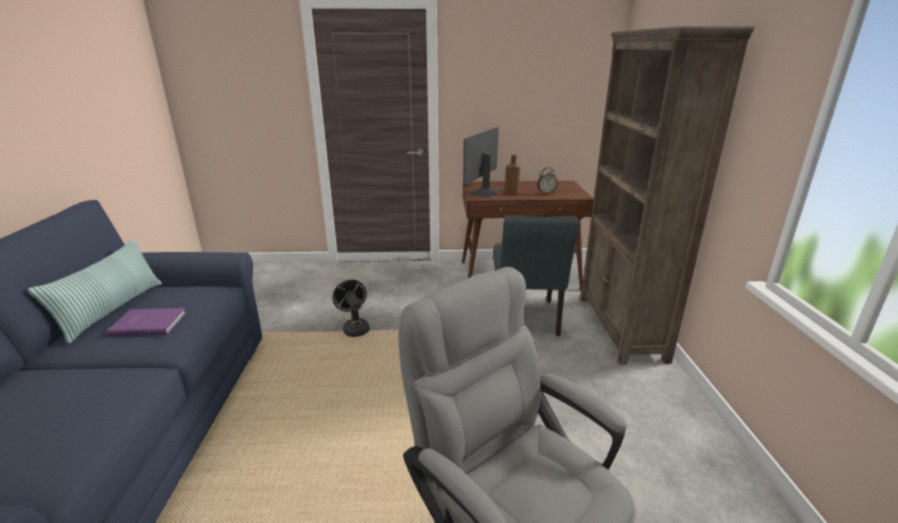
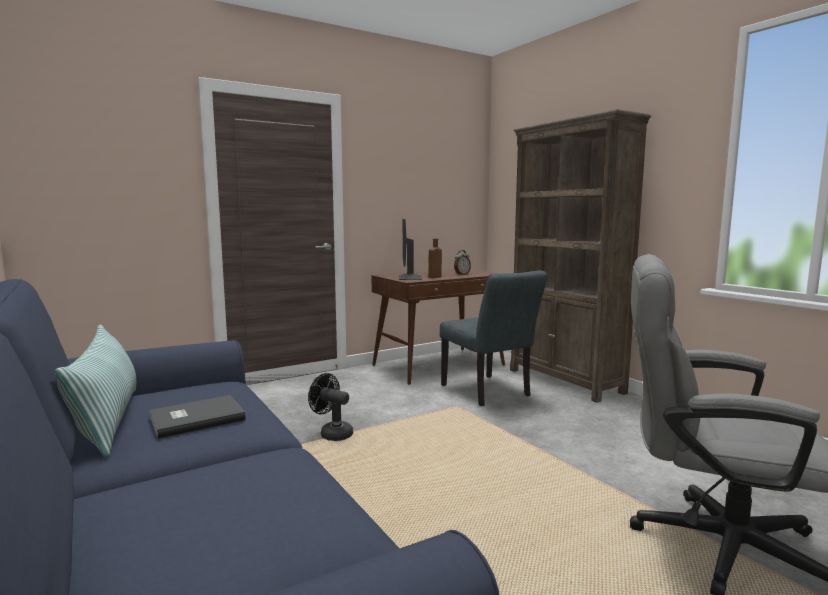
camera: 30 degrees left, 15 degrees down
purple book [106,308,186,336] -> grey book [149,395,246,439]

